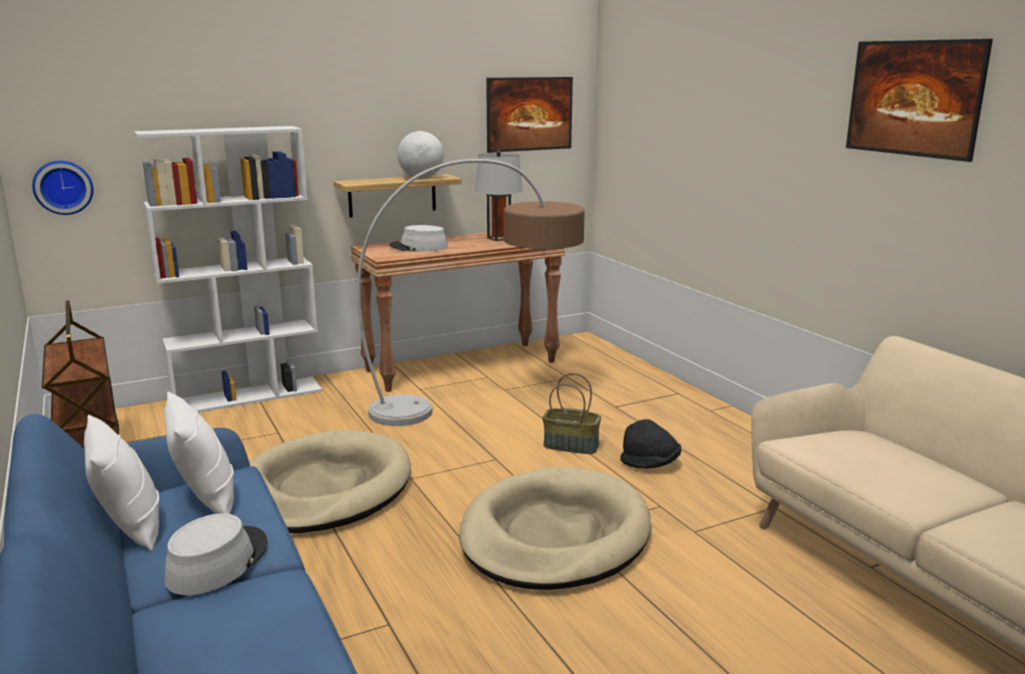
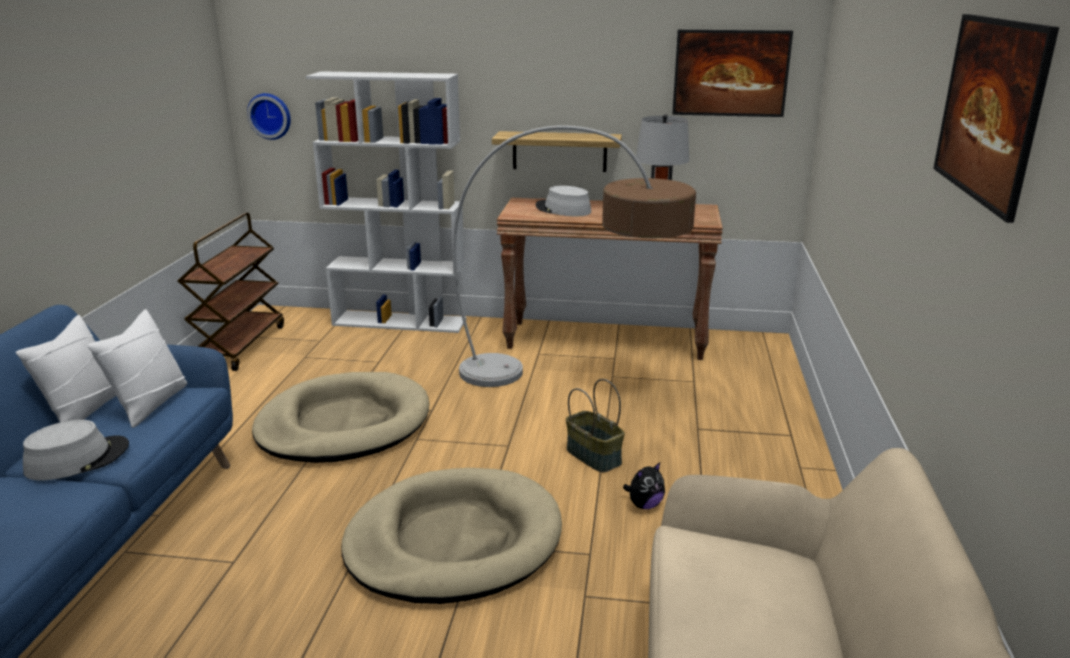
camera: 35 degrees right, 5 degrees up
globe [397,131,444,179] -> none
black hat [620,419,681,469] -> plush toy [623,462,665,509]

